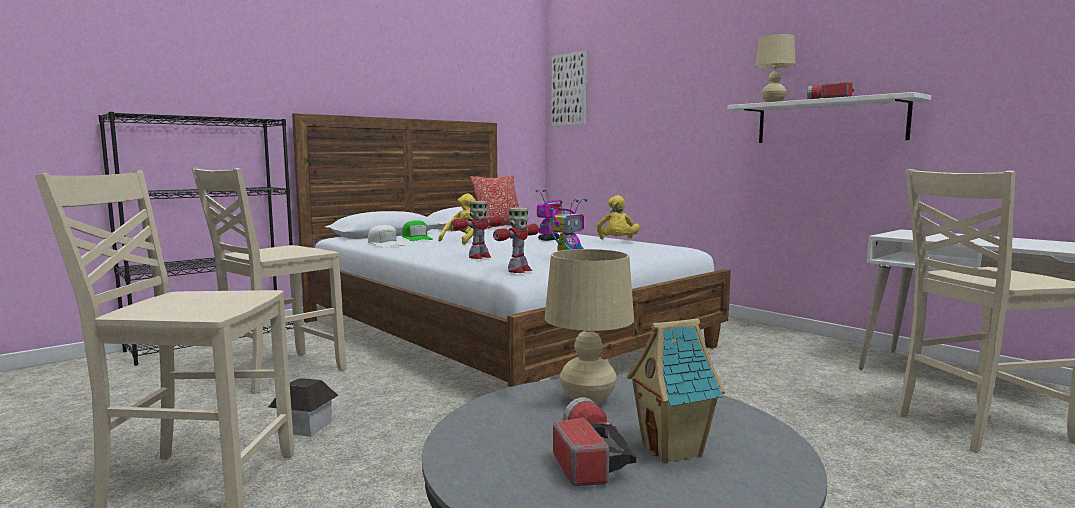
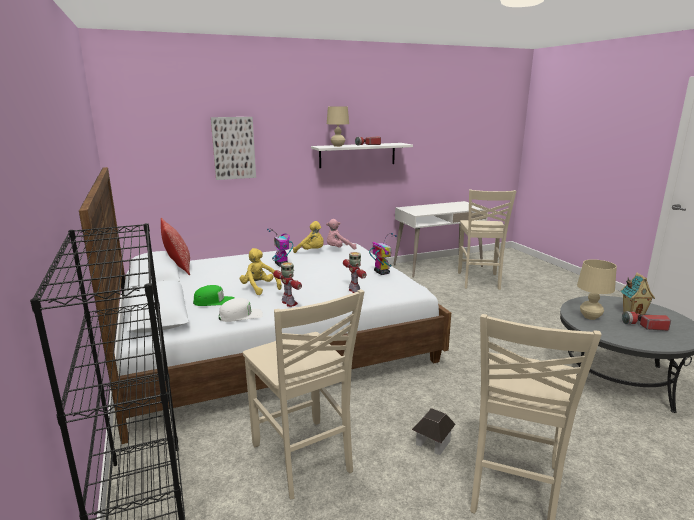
camera: 70 degrees left, 10 degrees up
toy robot [493,207,539,273] -> toy robot moved to [273,262,302,307]
picture [552,51,587,126] -> picture moved to [211,117,256,180]
none -> pink plush toy [326,219,356,250]

